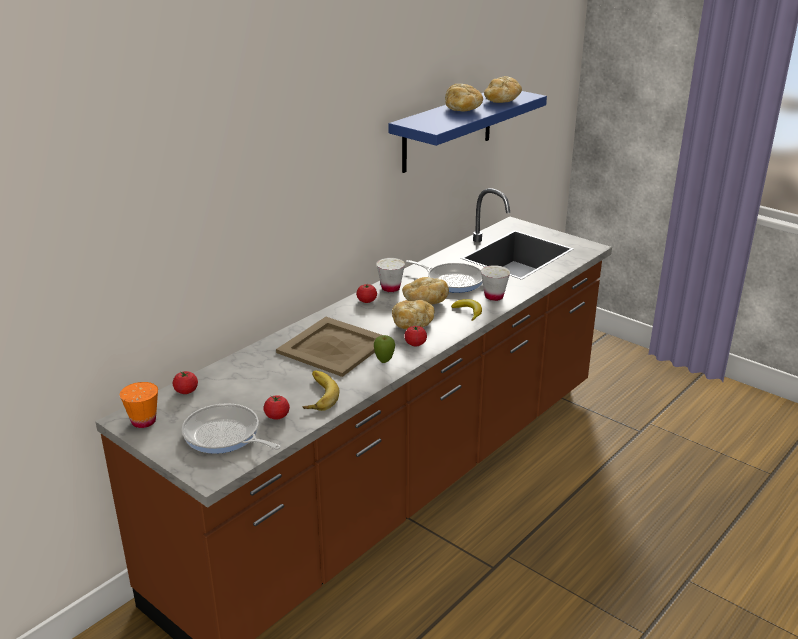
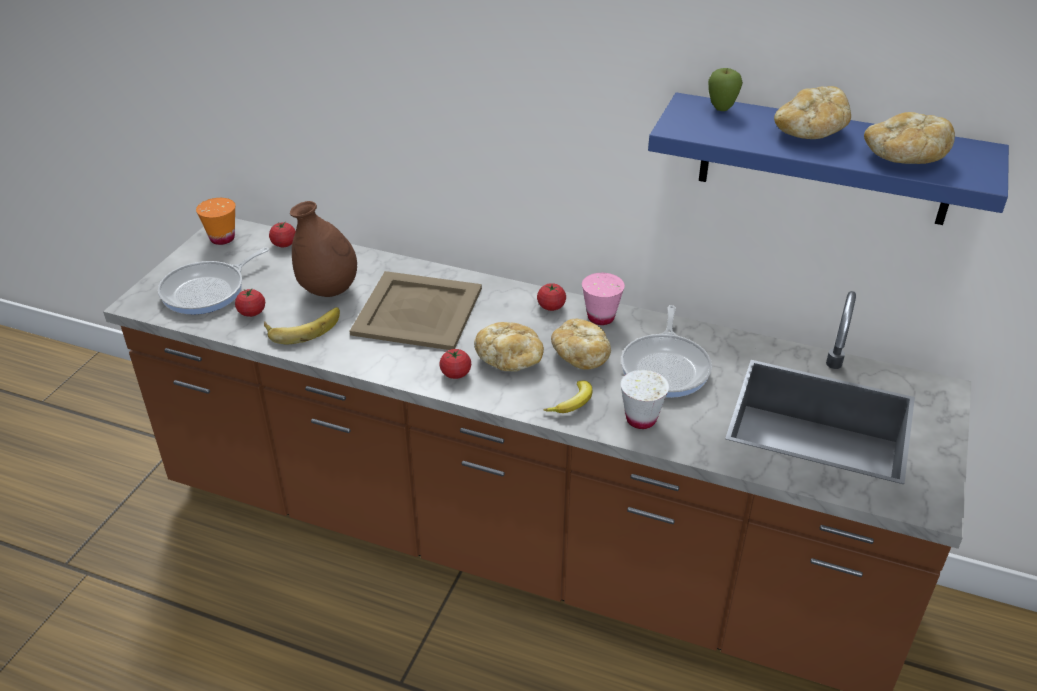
camera: 70 degrees right, 10 degrees up
frying pan [182,403,281,454] -> frying pan turned 150 degrees counterclockwise [158,247,269,314]
apple [374,335,395,363] -> apple moved to [708,68,743,111]
white cup [376,258,405,292] -> pink cup [582,273,625,325]
none -> brown vase [290,201,357,297]

